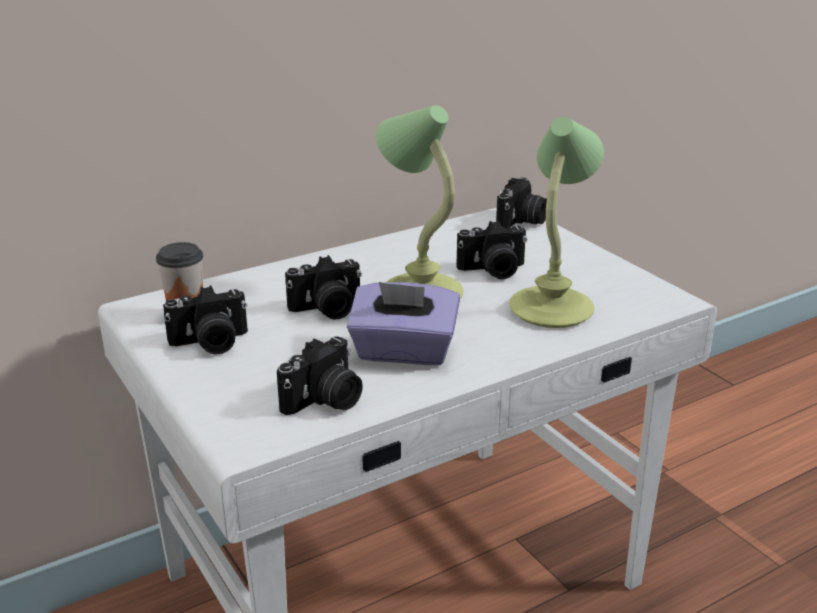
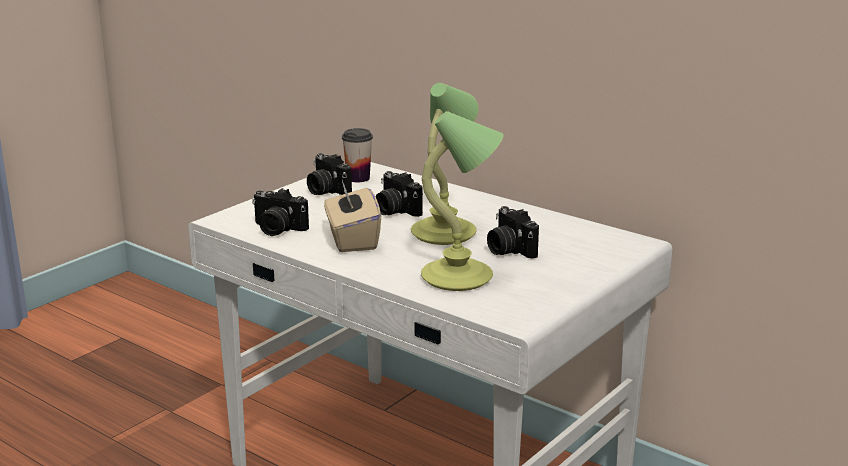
camera: 70 degrees right, 5 degrees down
purple tissue box [347,282,460,365] -> beige tissue box [324,180,381,252]
camera [496,178,547,228] -> none

